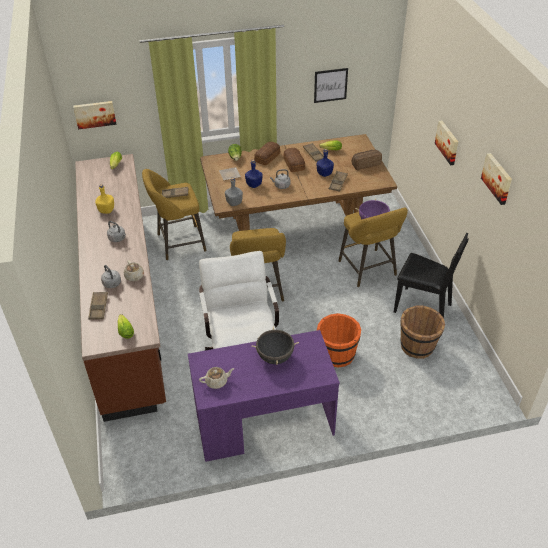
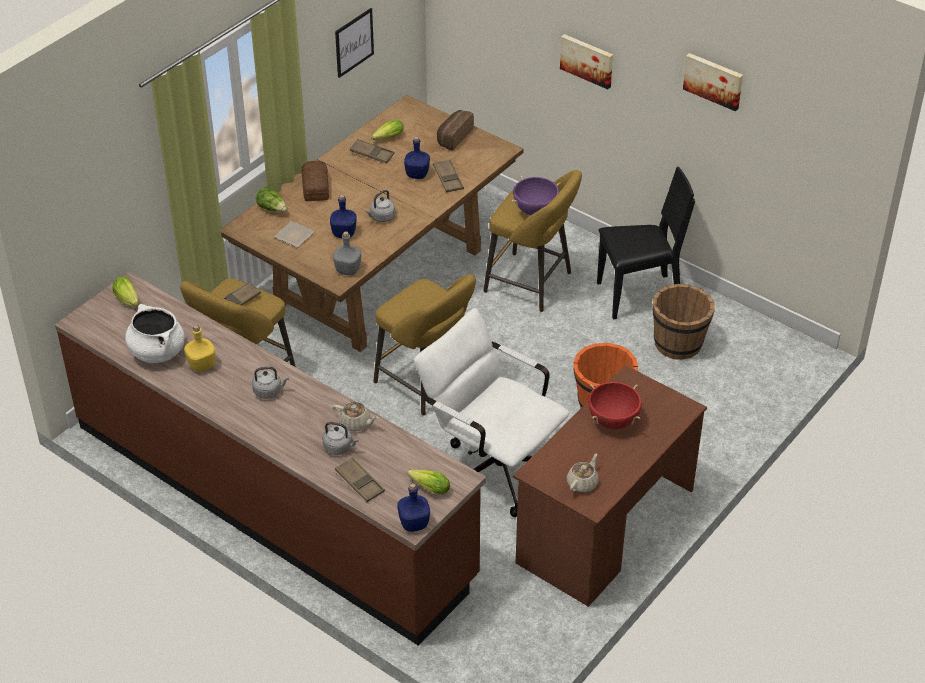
camera: 40 degrees left, 0 degrees up
picture [73,101,117,129] -> none
purple desk [188,330,340,462] -> brown desk [513,365,707,607]
black cooking pot [251,327,299,365] -> red cooking pot [588,382,642,429]
bread [283,148,305,172] -> none
none -> white cooking pot [125,304,185,363]
none -> blue bottle [397,483,430,532]

